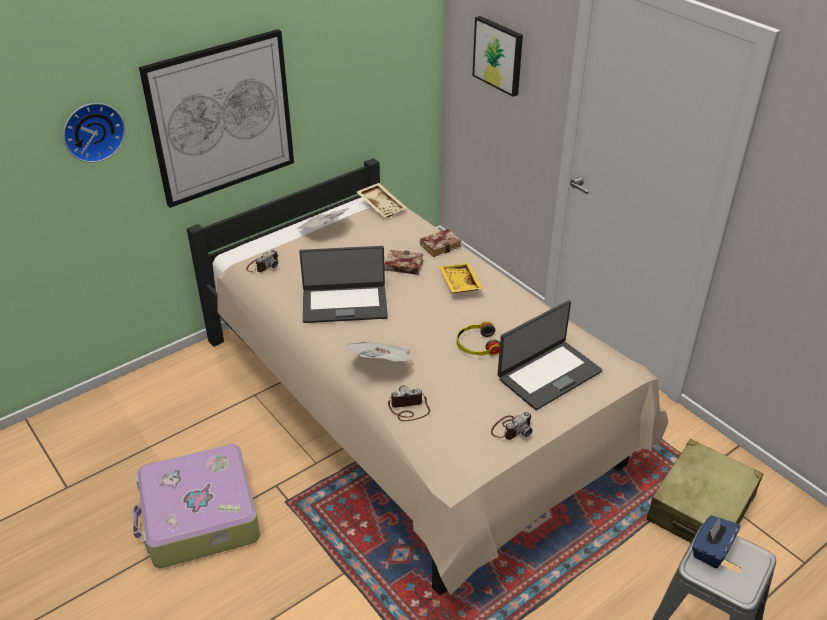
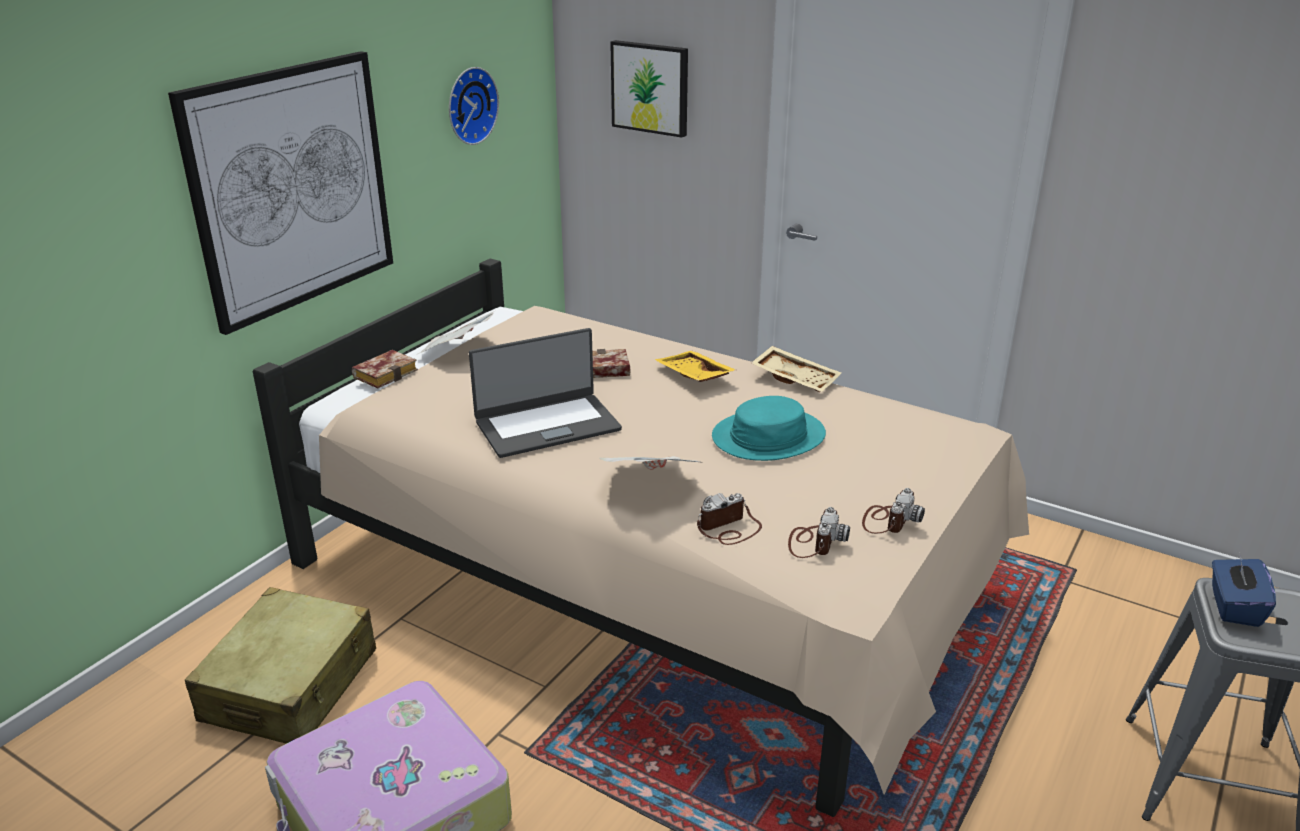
camera: 20 degrees left, 10 degrees down
wall clock [63,103,125,163] -> wall clock moved to [449,67,499,145]
camera [246,249,278,272] -> camera moved to [788,507,850,558]
beige tray [357,183,407,217] -> beige tray moved to [751,346,841,392]
book [420,229,462,257] -> book moved to [352,350,418,388]
headphones [457,321,500,356] -> turquoise hat [712,396,826,461]
laptop [498,300,603,410] -> none
beige suitcase [646,439,763,543] -> beige suitcase moved to [185,587,376,743]

